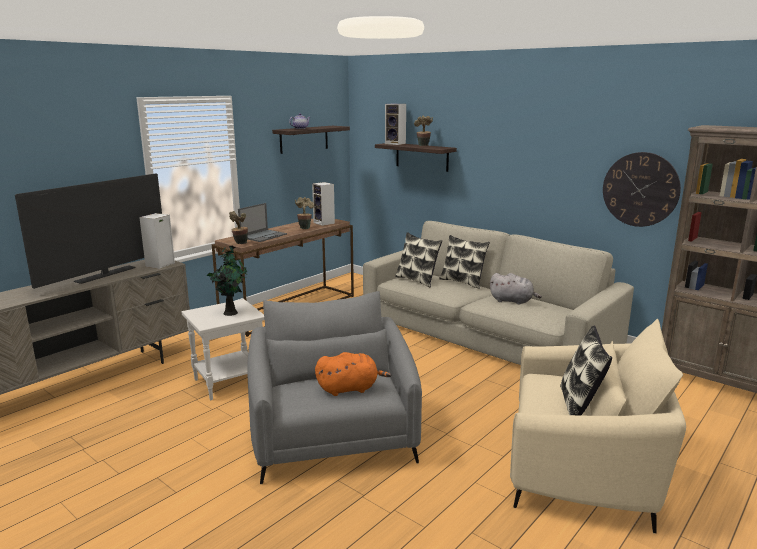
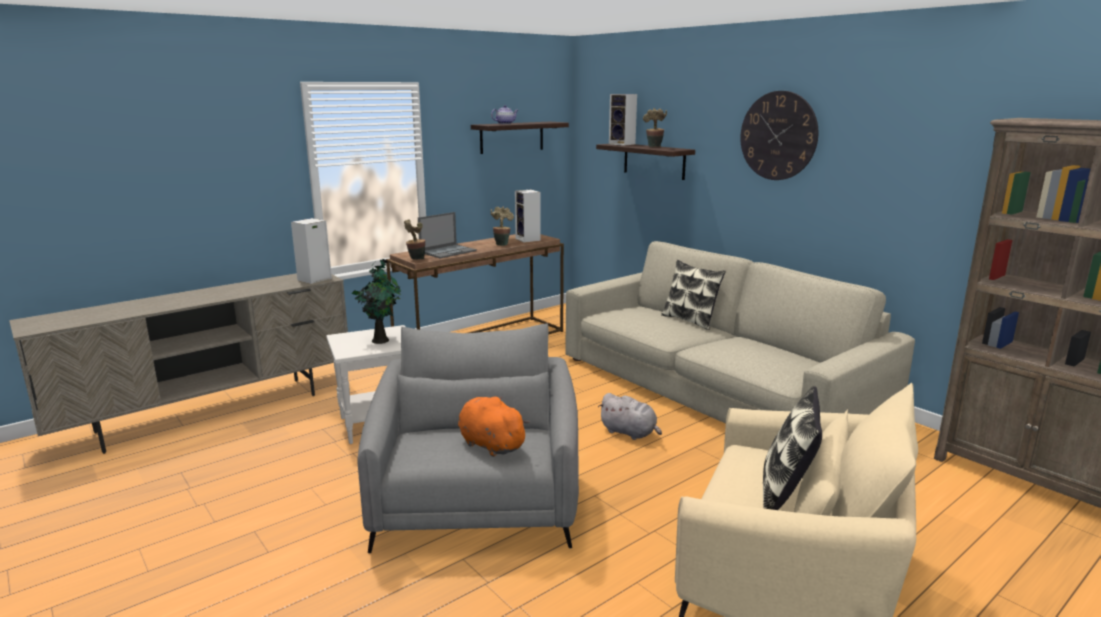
camera: 10 degrees right, 0 degrees up
television [15,173,162,289] -> none
orange plush toy [315,352,391,396] -> orange plush toy turned 135 degrees counterclockwise [458,396,530,457]
pillow [395,232,442,287] -> none
grey plush toy [490,273,542,305] -> grey plush toy moved to [598,393,662,440]
wall clock [603,152,681,227] -> wall clock moved to [740,91,818,180]

